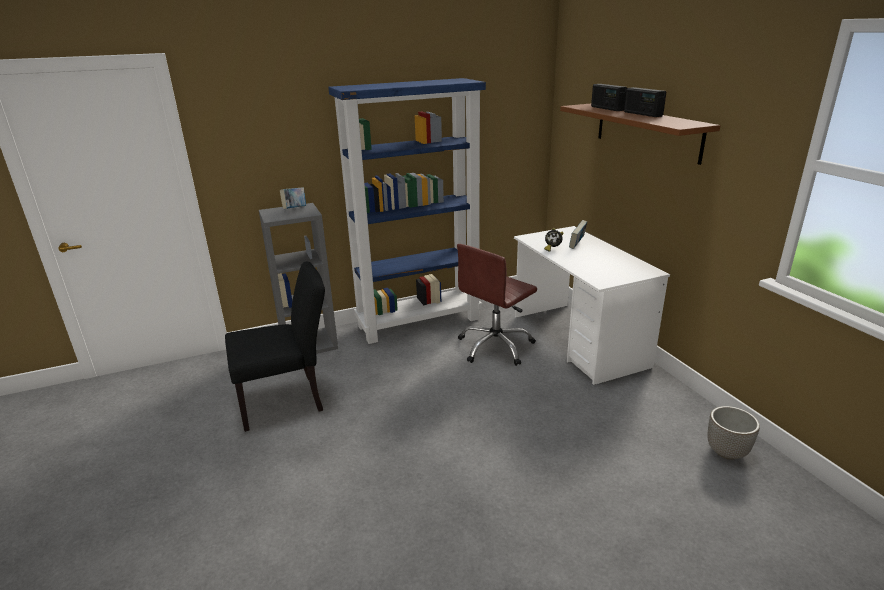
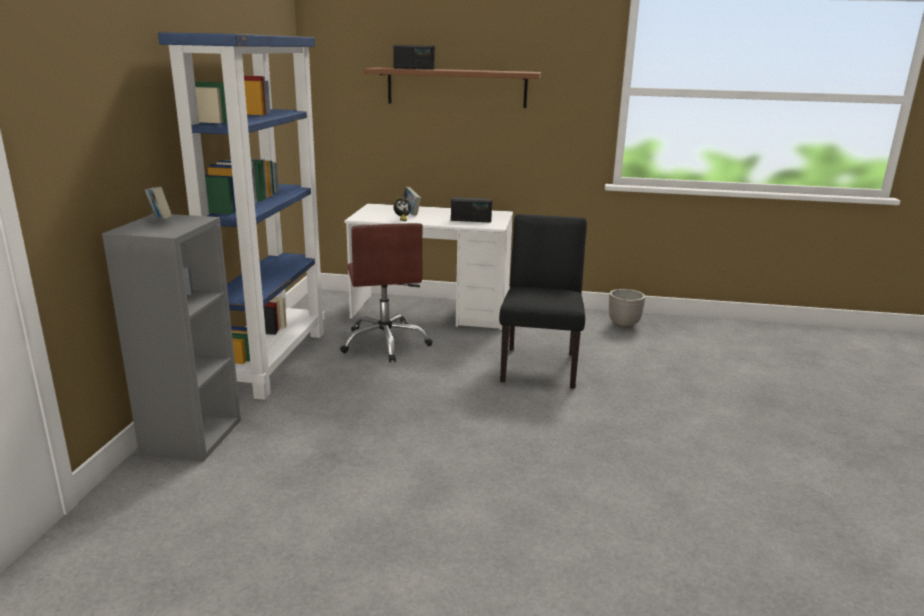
camera: 60 degrees left, 5 degrees down
black chair [225,262,325,432] -> black chair moved to [499,214,587,389]
radio [624,87,666,117] -> radio moved to [451,197,492,223]

